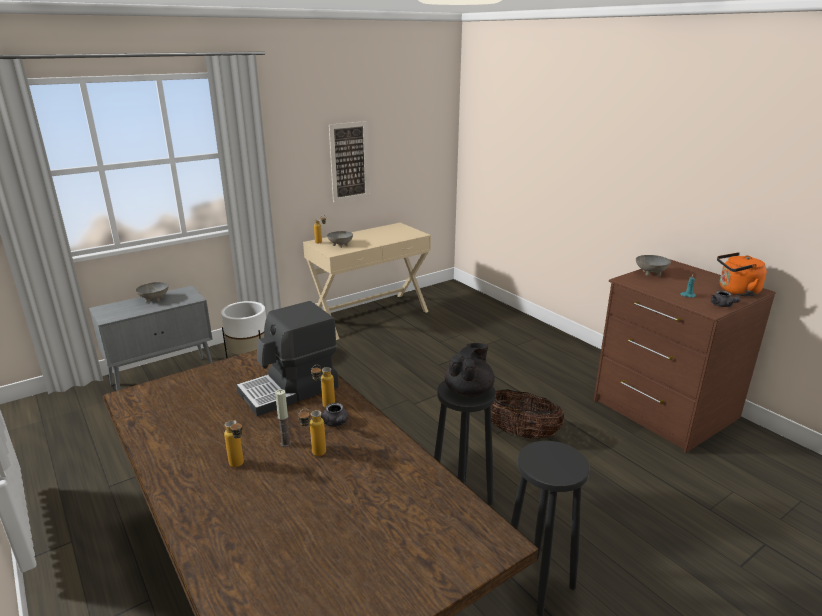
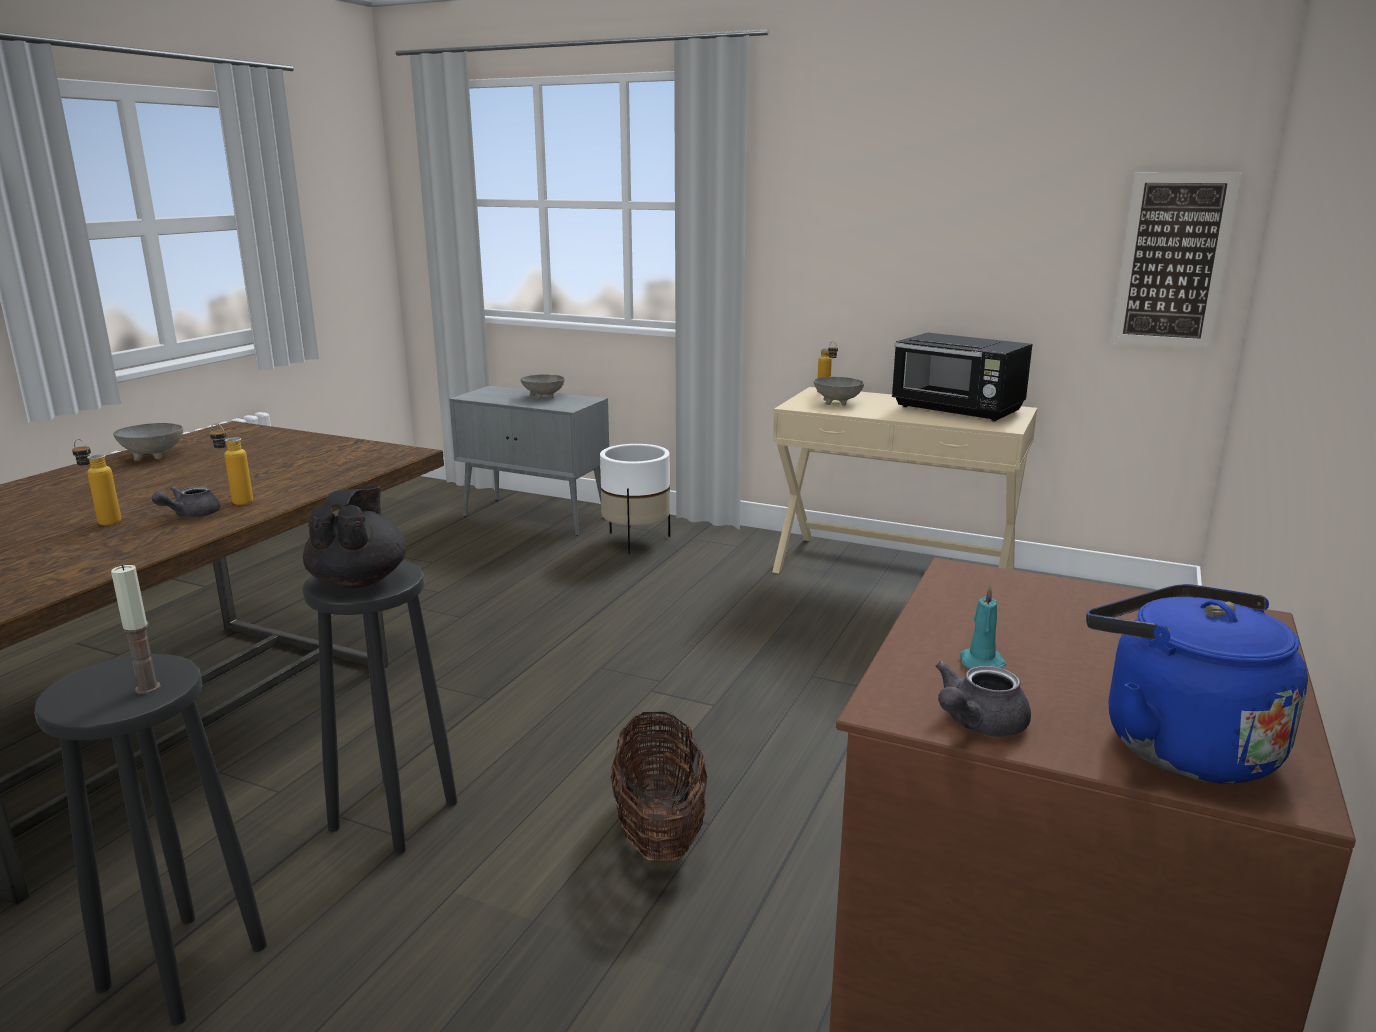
camera: 60 degrees right, 5 degrees down
bottle [224,420,244,467] -> none
coffee machine [237,301,339,416] -> none
candle [275,389,291,447] -> candle moved to [111,565,161,694]
picture [329,121,369,203] -> picture moved to [1110,172,1242,349]
black teapot [445,343,495,397] -> black teapot turned 90 degrees counterclockwise [303,485,407,588]
grey bowl [636,255,671,276] -> grey bowl moved to [113,423,183,461]
orange kettle [717,252,767,296] -> blue kettle [1086,584,1308,783]
none -> black microwave [892,333,1032,421]

